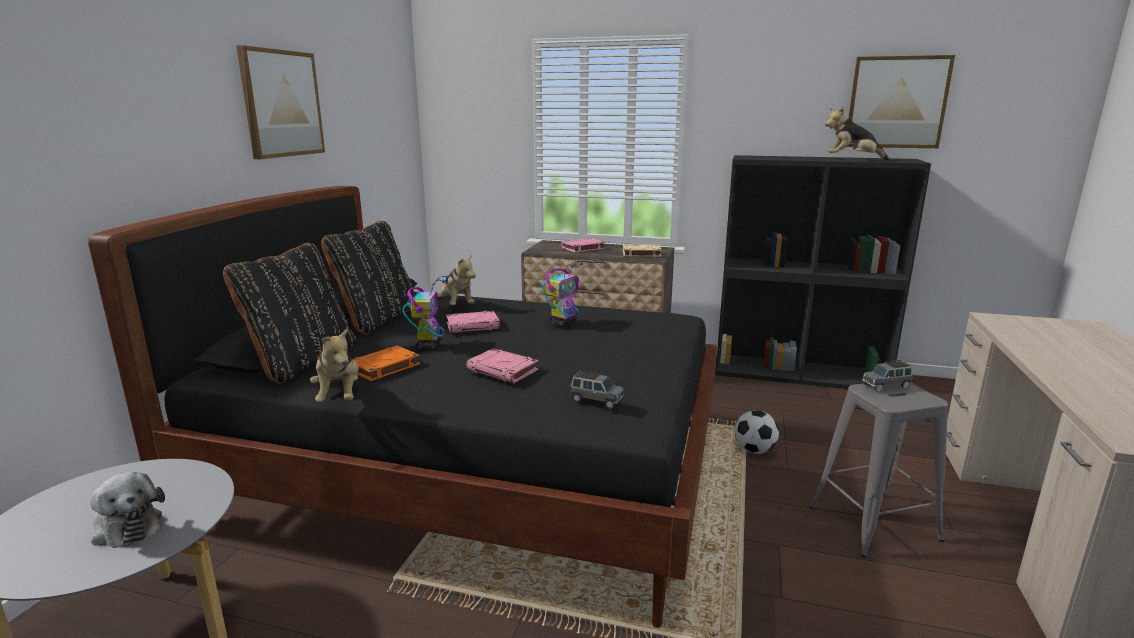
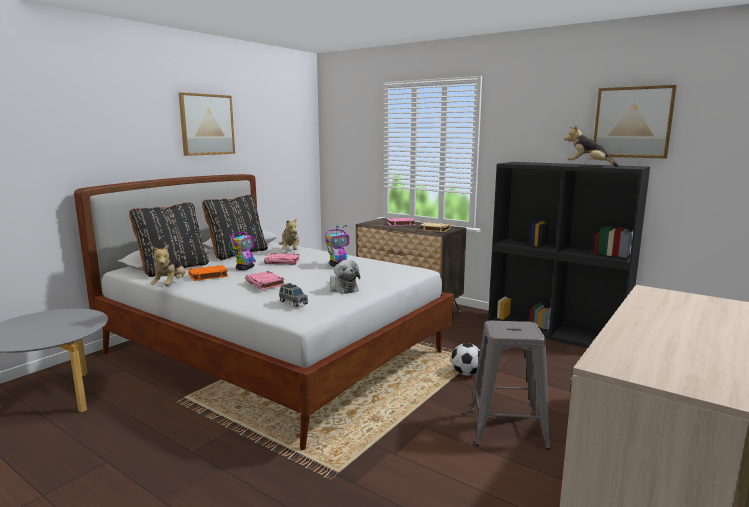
camera: 20 degrees right, 5 degrees down
black bed [88,186,717,628] -> white bed [74,174,454,450]
plush toy [90,472,165,548] -> plush toy moved to [330,260,360,294]
grey toy car [862,360,913,392] -> none

